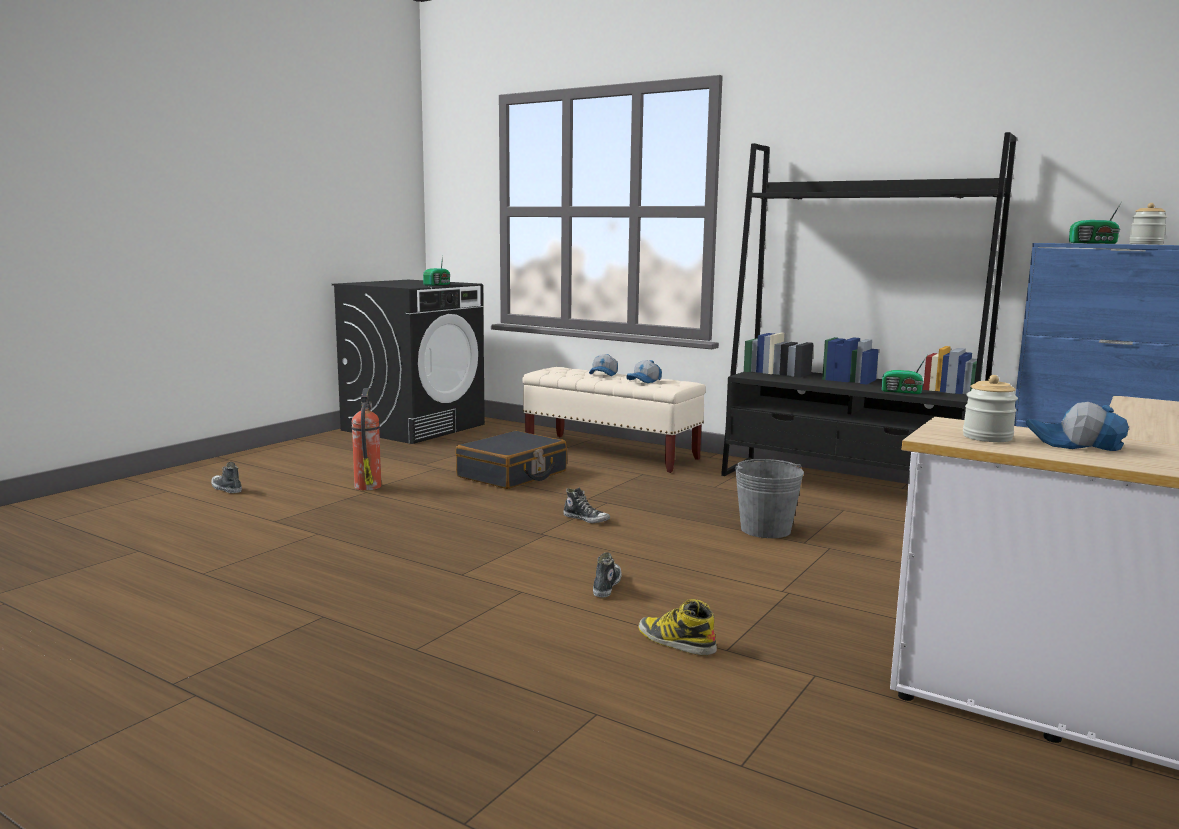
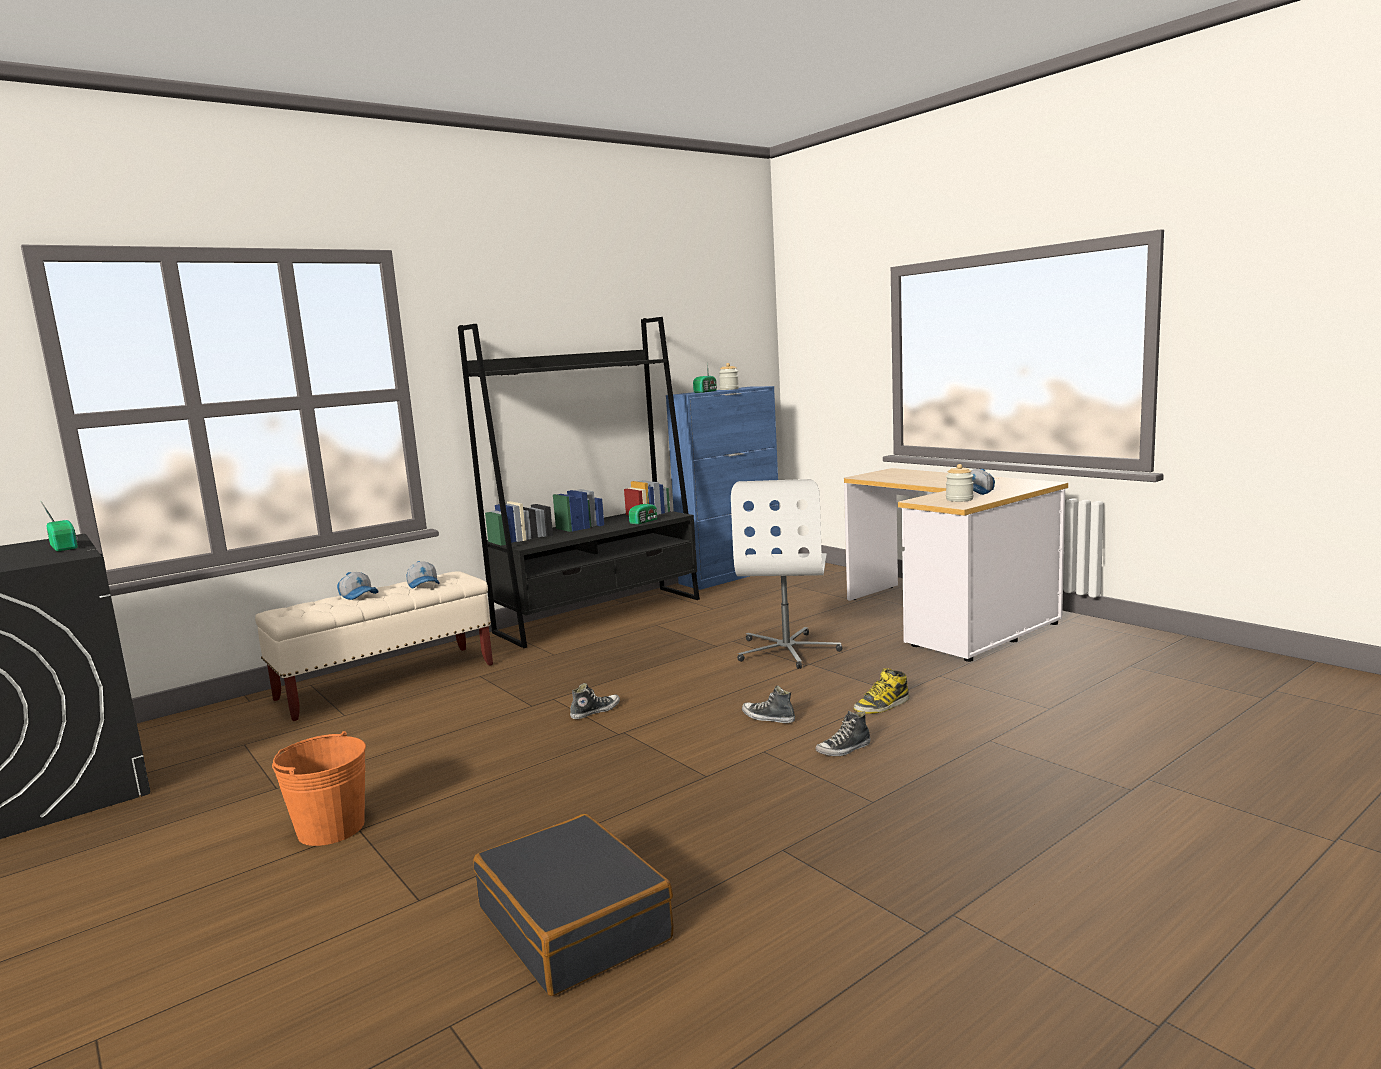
camera: 70 degrees left, 0 degrees up
shoe [211,462,242,493] -> shoe moved to [816,710,871,756]
fire extinguisher [351,388,381,490] -> orange bucket [272,731,366,846]
black suitcase [455,431,567,489] -> black suitcase moved to [473,814,673,996]
grey bucket [735,459,804,538] -> none
none -> white office chair [731,479,842,669]

